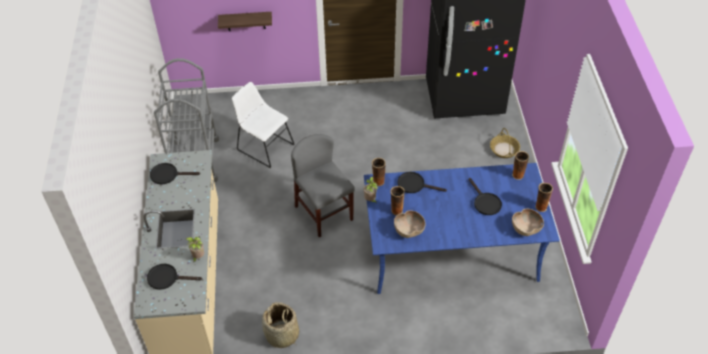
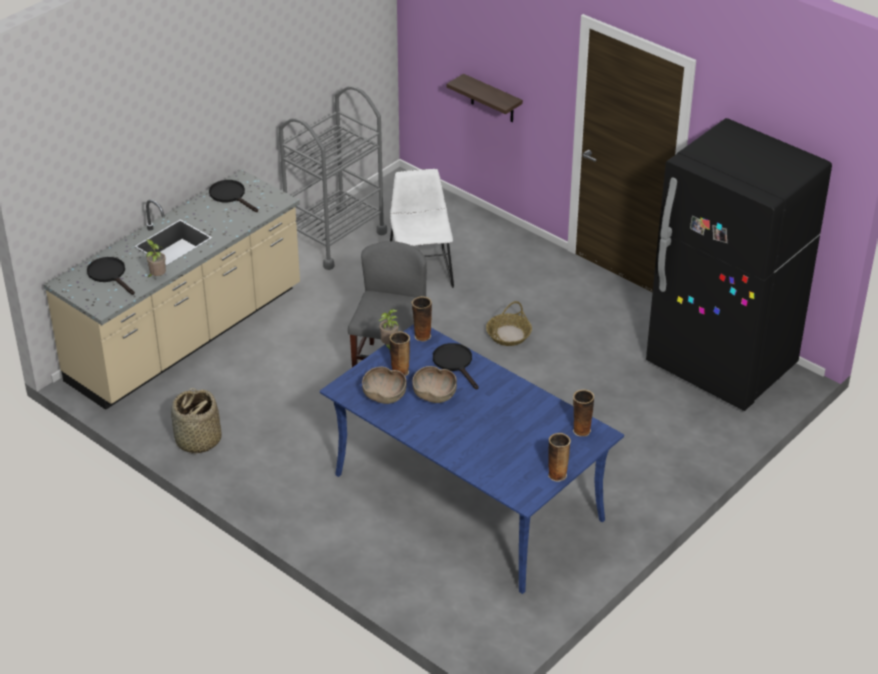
camera: 45 degrees right, 10 degrees down
black frying pan [469,178,502,215] -> none
basket [490,128,520,158] -> basket moved to [486,301,532,346]
brown bowl [512,209,544,236] -> brown bowl moved to [412,366,457,403]

